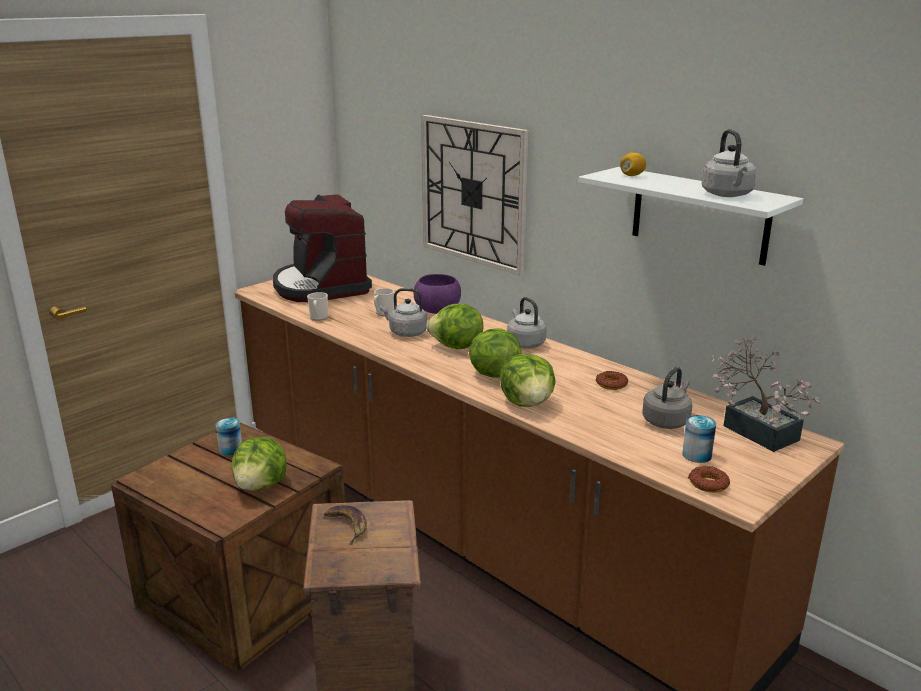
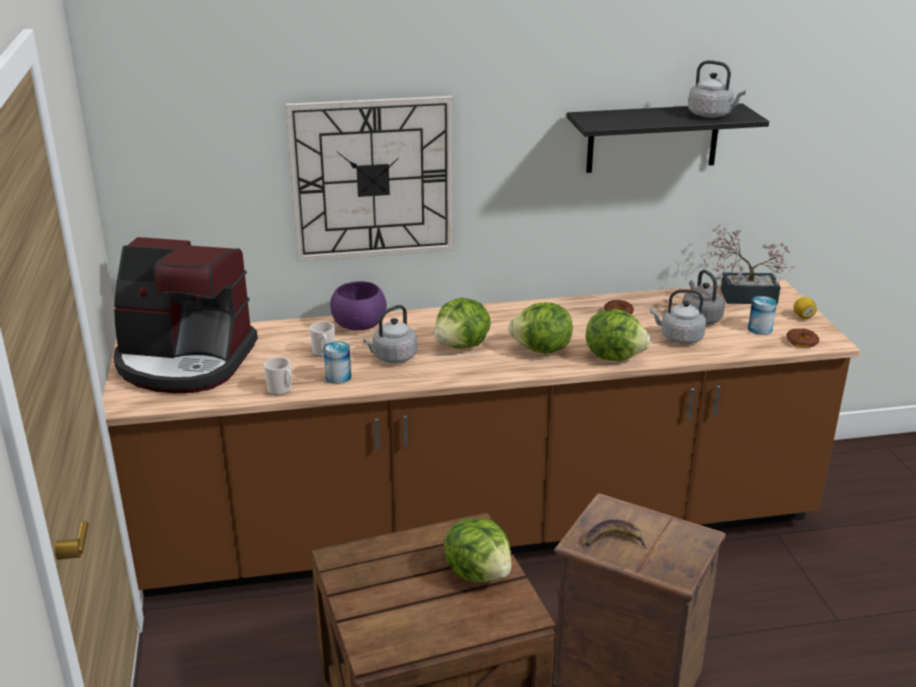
camera: 55 degrees left, 5 degrees up
can [216,417,242,456] -> can moved to [324,341,351,384]
grey kettle [507,297,547,348] -> grey kettle moved to [650,289,706,344]
white shelf [578,167,803,266] -> black shelf [567,103,769,173]
lemon [620,153,646,176] -> lemon moved to [794,297,817,319]

